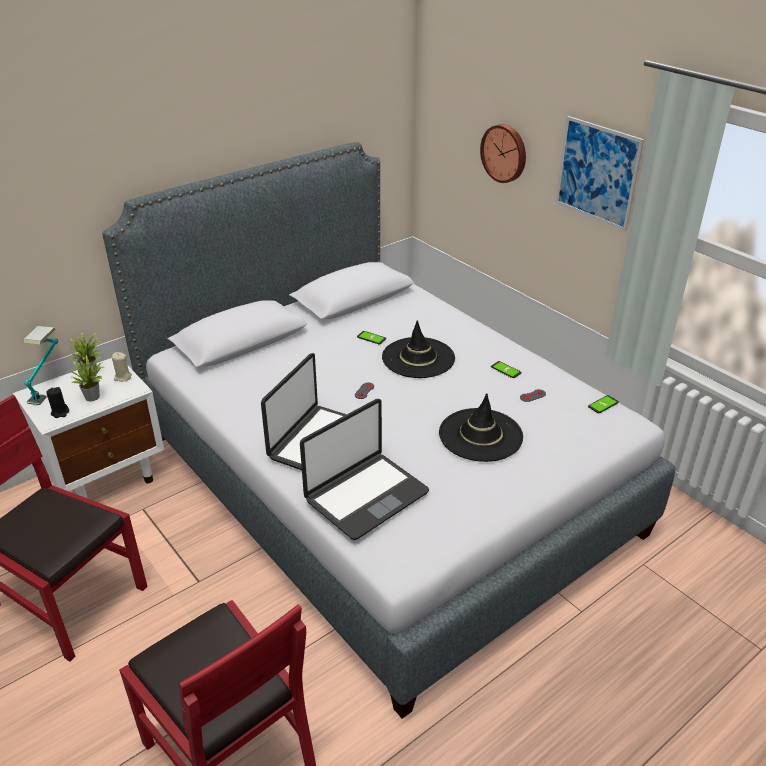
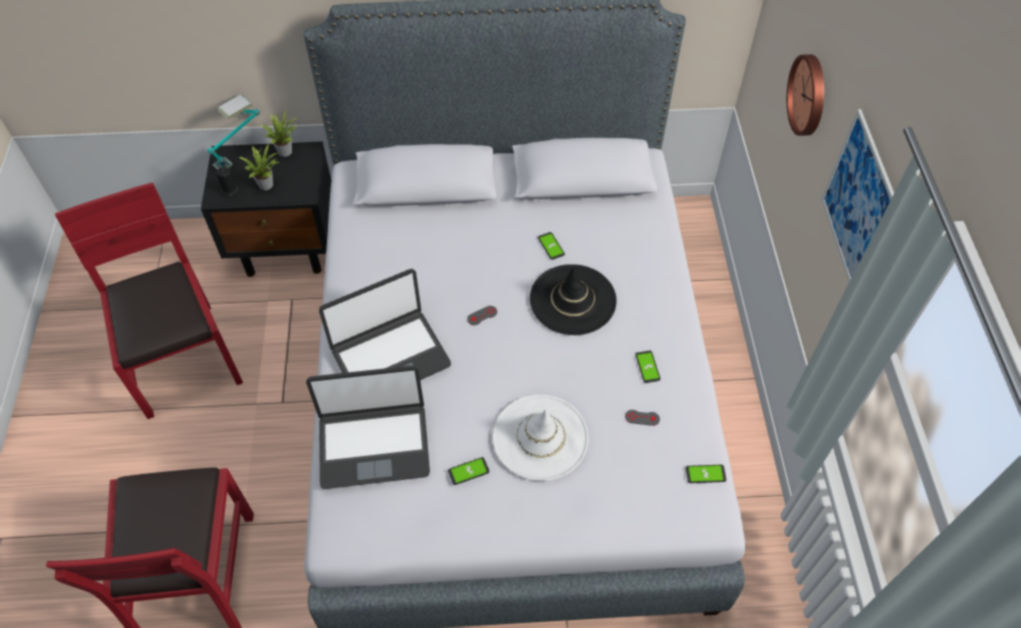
camera: 35 degrees right, 20 degrees up
white nightstand [13,358,164,498] -> black nightstand [201,141,331,277]
beige candle [112,352,132,382] -> none
black hat [439,393,523,462] -> white hat [493,395,589,481]
none -> phone [448,457,489,485]

